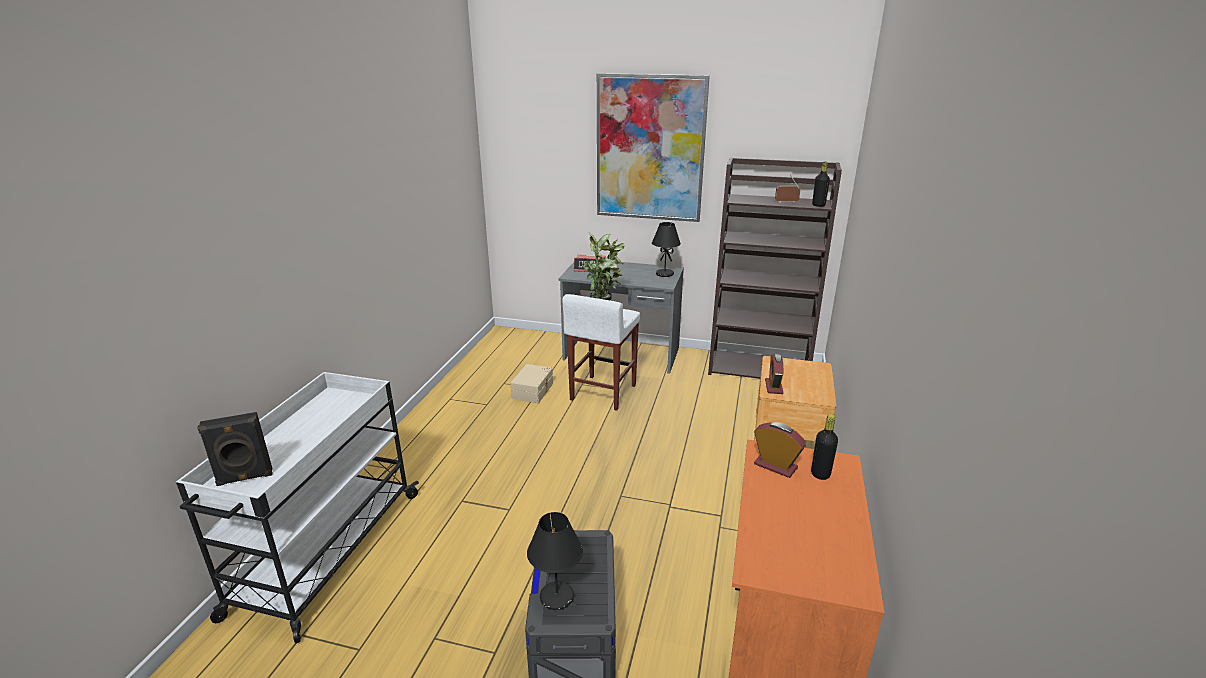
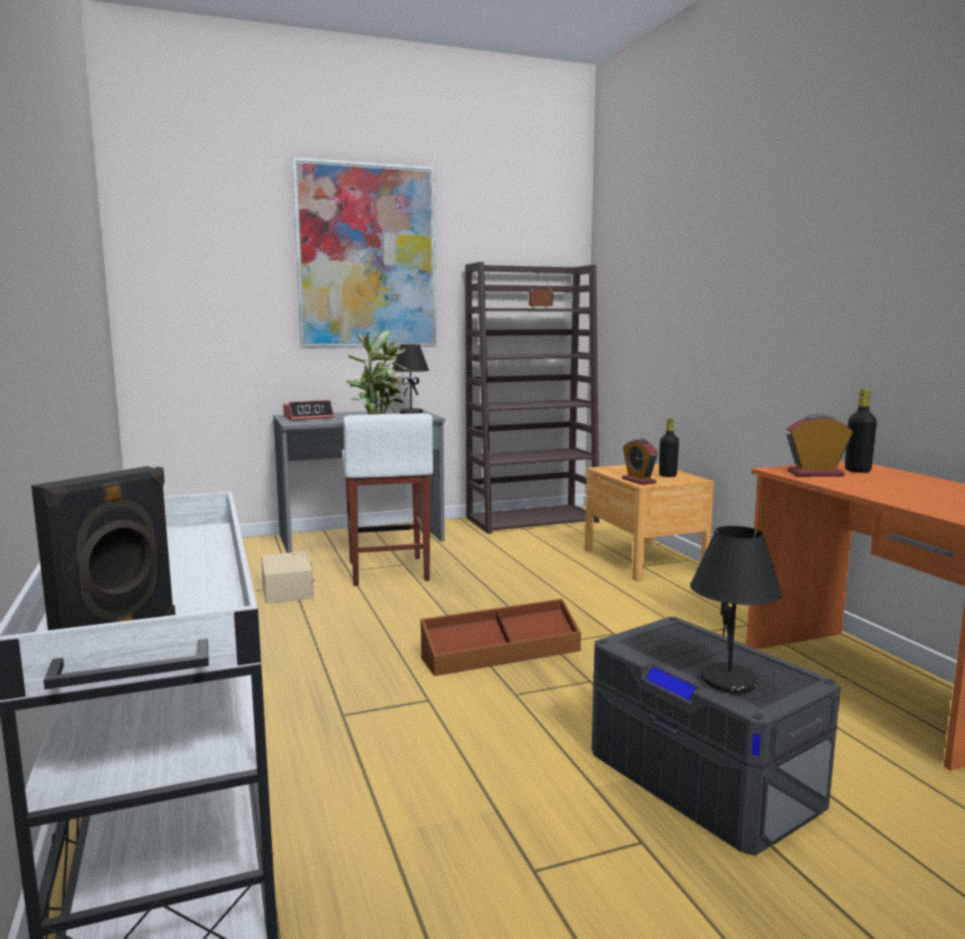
camera: 35 degrees left, 15 degrees down
black bottle [812,162,830,207] -> black bottle moved to [659,418,679,477]
none -> brown storage box [421,599,581,676]

